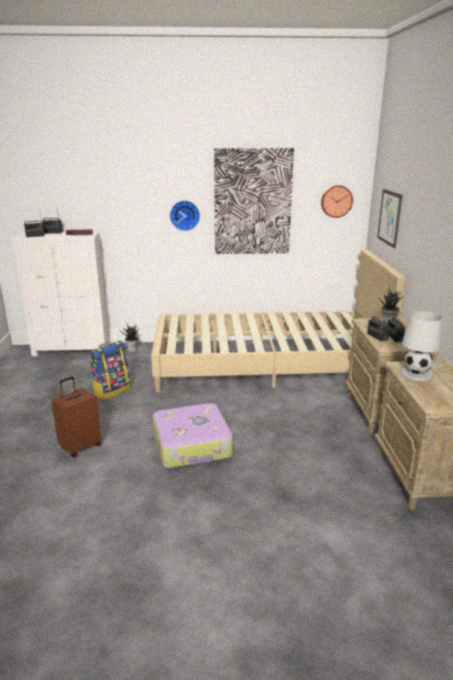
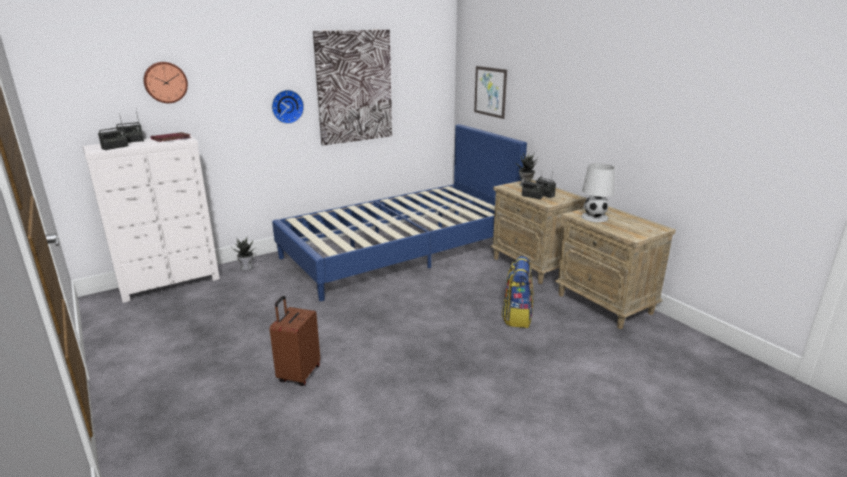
camera: 30 degrees left, 0 degrees up
backpack [90,341,131,400] -> backpack moved to [502,256,533,328]
beige bed [151,249,406,393] -> blue bed [272,124,527,301]
suitcase [153,403,233,468] -> none
wall clock [321,185,353,218] -> wall clock moved to [144,62,188,103]

